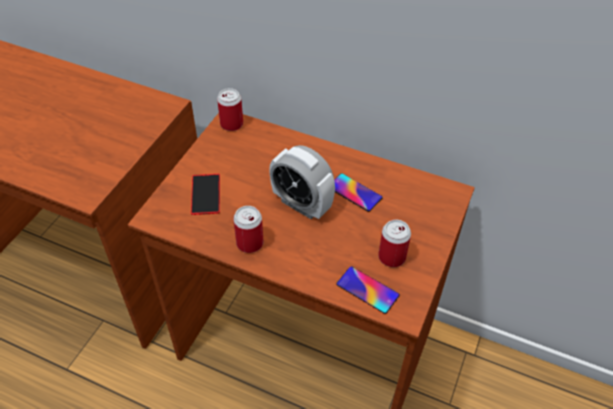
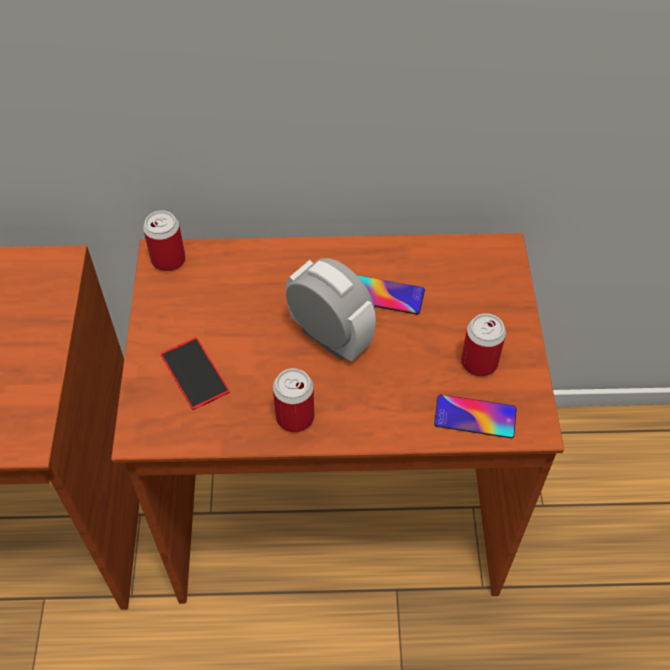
camera: 25 degrees left, 5 degrees up
alarm clock [269,145,335,219] -> alarm clock turned 150 degrees counterclockwise [286,258,376,362]

